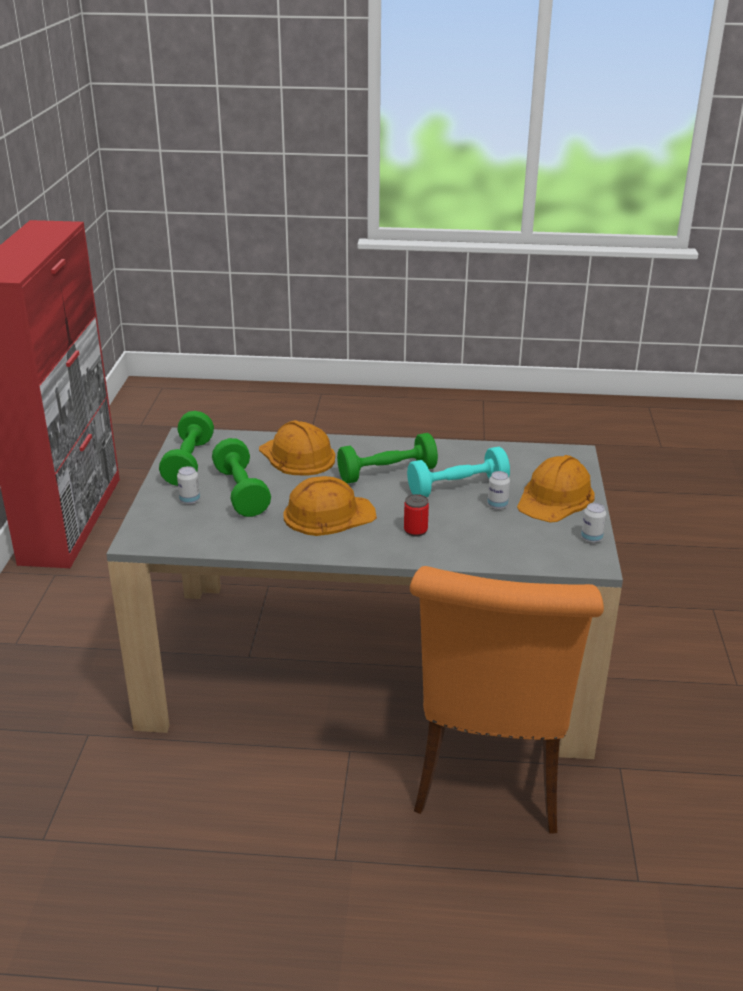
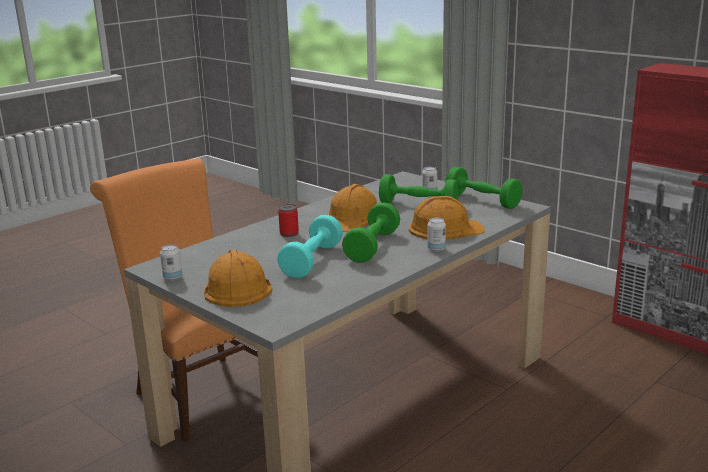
camera: 130 degrees right, 10 degrees down
can [487,471,510,510] -> can moved to [427,218,446,252]

